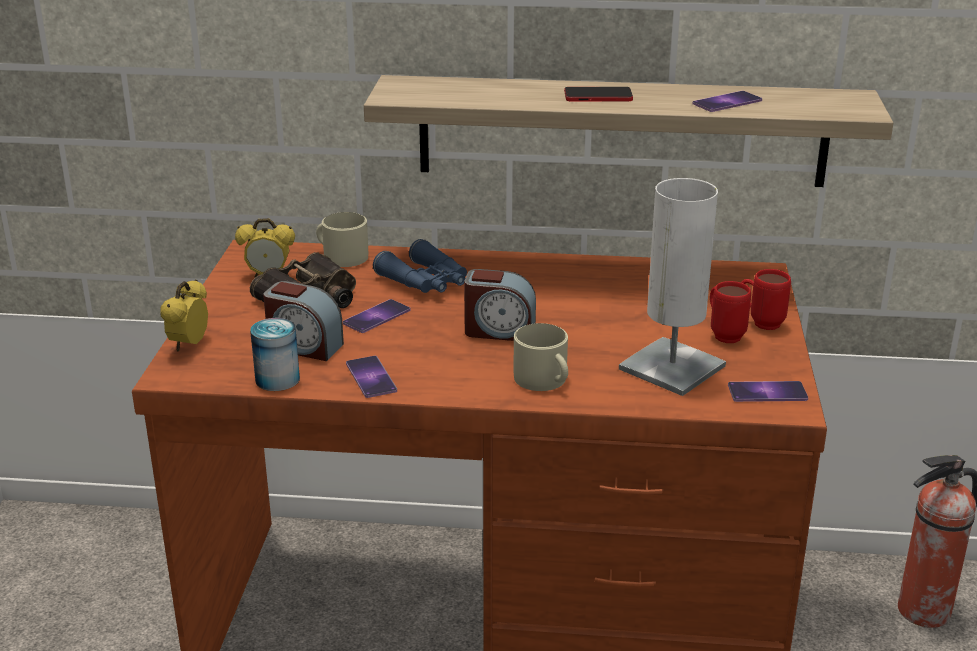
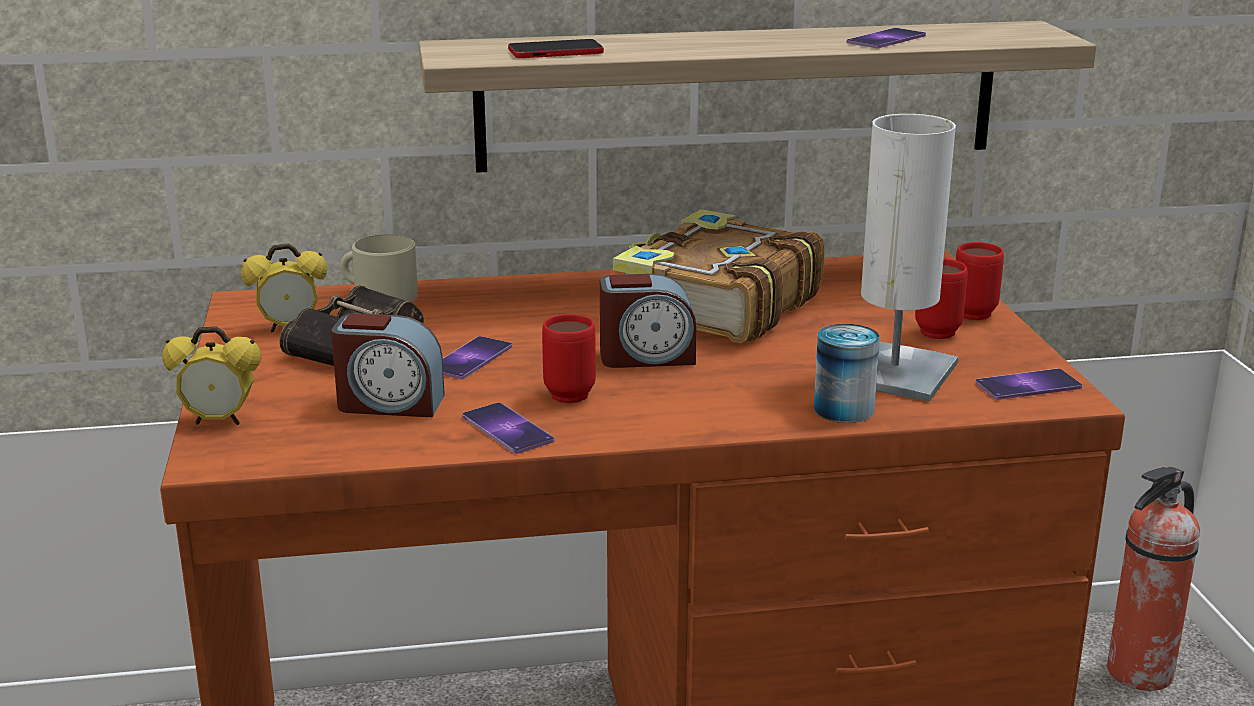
camera: 15 degrees left, 5 degrees down
alarm clock [161,280,208,351] -> alarm clock turned 90 degrees counterclockwise [162,326,261,425]
can [250,318,300,391] -> can moved to [814,324,880,423]
blue binoculars [373,239,467,293] -> none
beige mug [514,323,568,391] -> none
phone [564,87,633,102] -> phone moved to [508,39,604,58]
none -> red mug [542,314,596,403]
none -> book [613,209,825,343]

